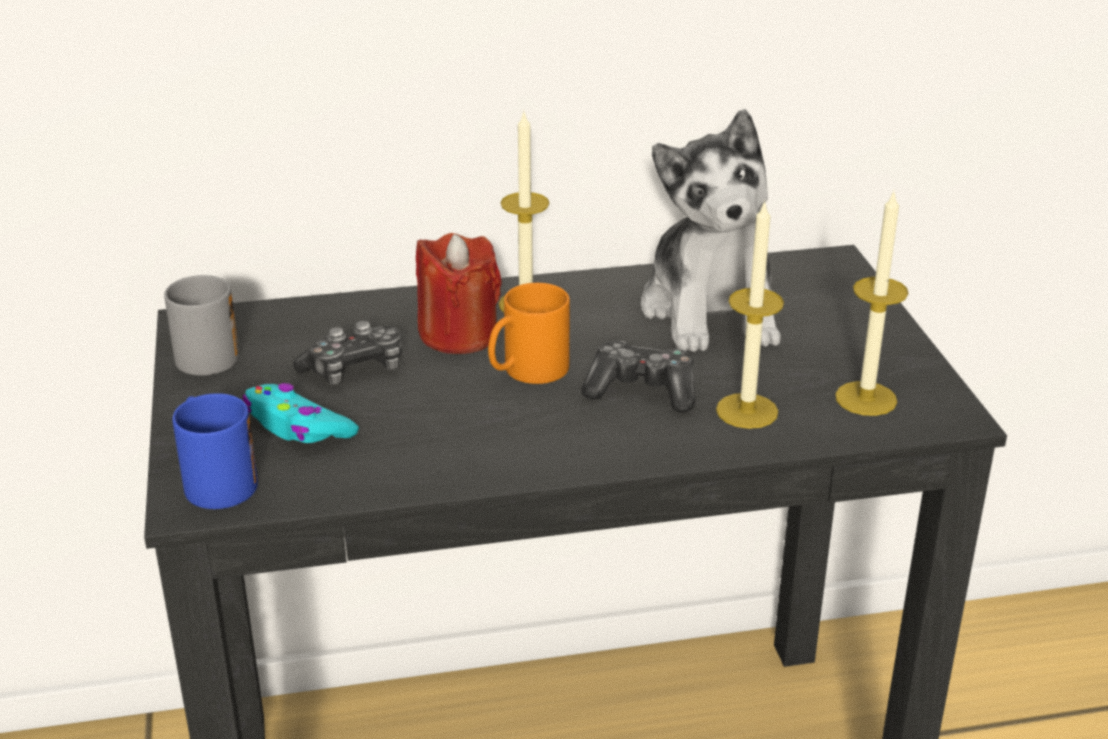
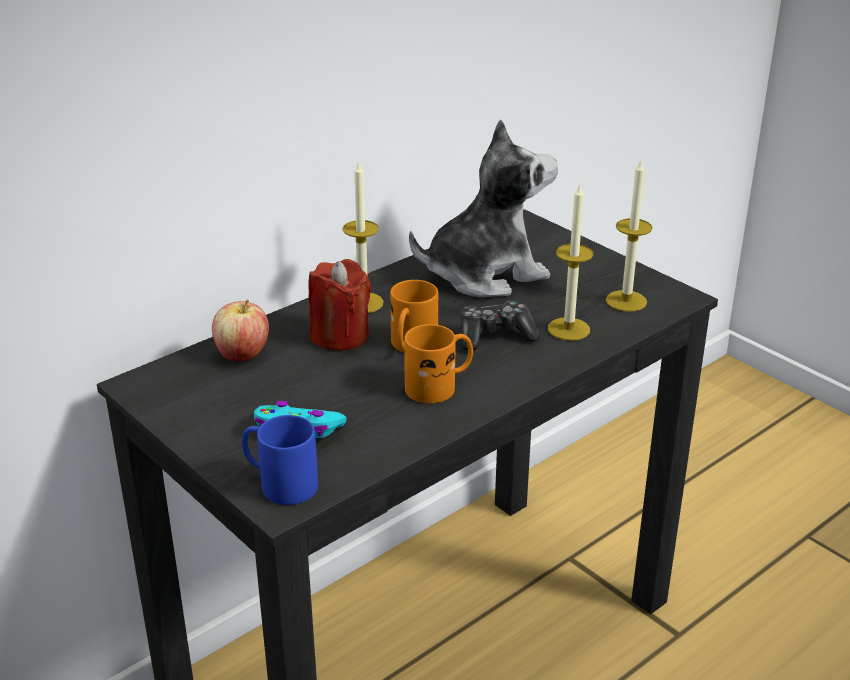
camera: 30 degrees left, 0 degrees up
grey mug [164,275,239,376] -> none
game controller [293,321,402,385] -> none
plush toy [641,109,781,352] -> plush toy turned 75 degrees counterclockwise [409,119,558,297]
none -> apple [212,299,269,362]
none -> orange mug [404,324,473,404]

